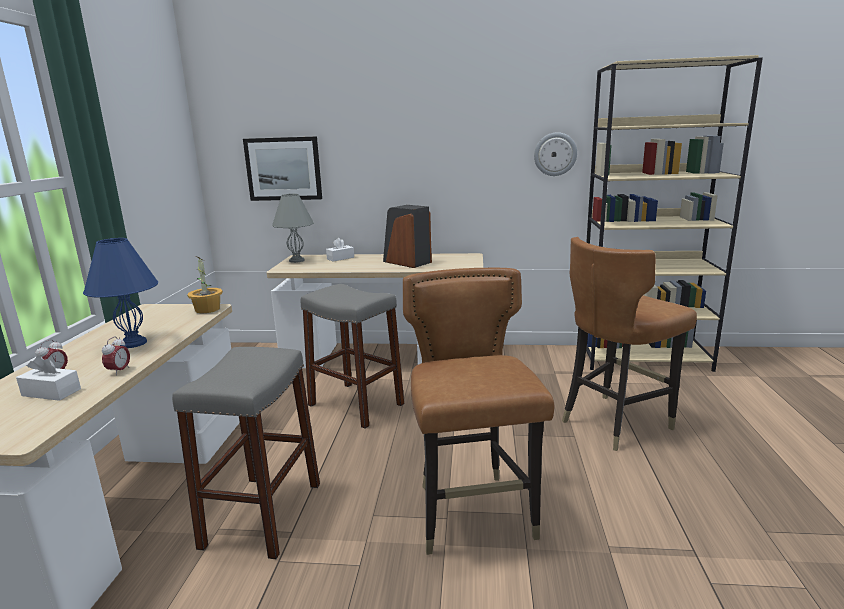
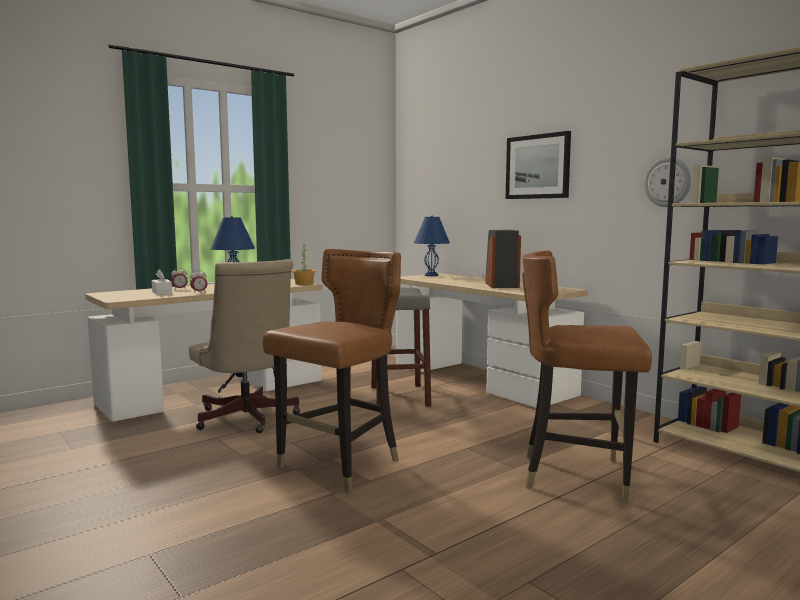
camera: 45 degrees right, 10 degrees down
grey stool [172,347,320,559] -> beige office chair [189,259,300,433]
picture [243,136,322,201] -> picture moved to [506,131,571,199]
grey table lamp [272,193,314,263] -> blue table lamp [414,216,450,276]
white tissue box [326,238,354,261] -> none

